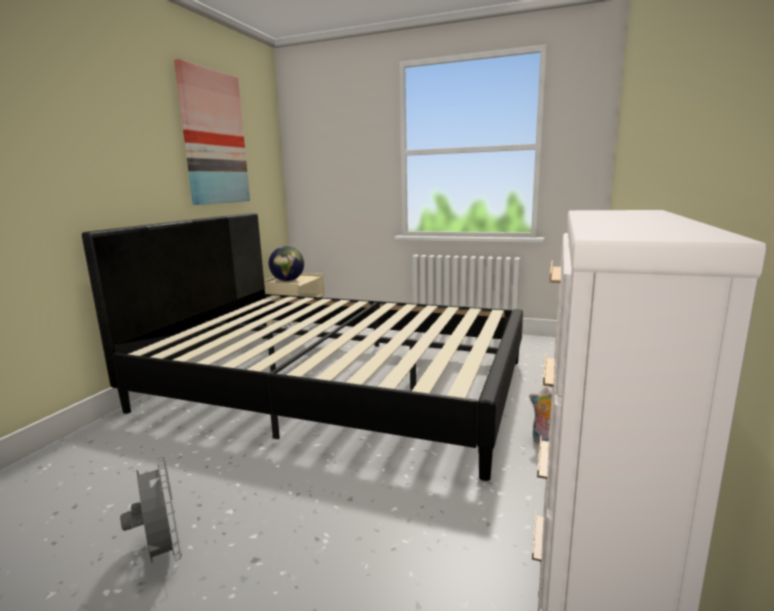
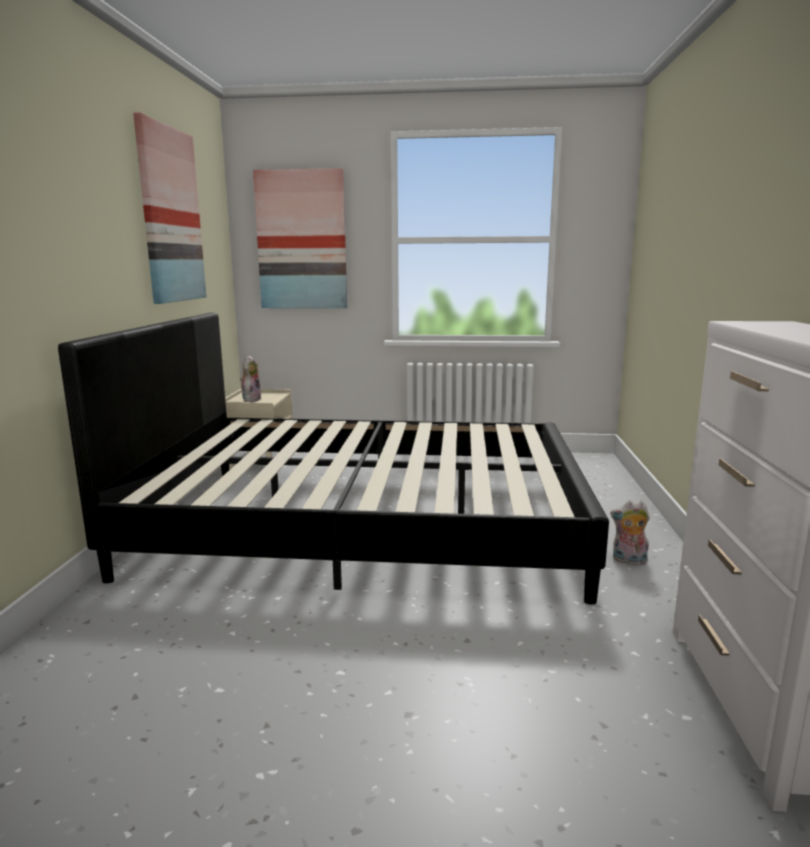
camera: 15 degrees left, 0 degrees up
grey fan [120,457,182,563] -> none
globe [269,246,304,281] -> plush toy [240,356,262,402]
none -> picture [253,168,347,308]

